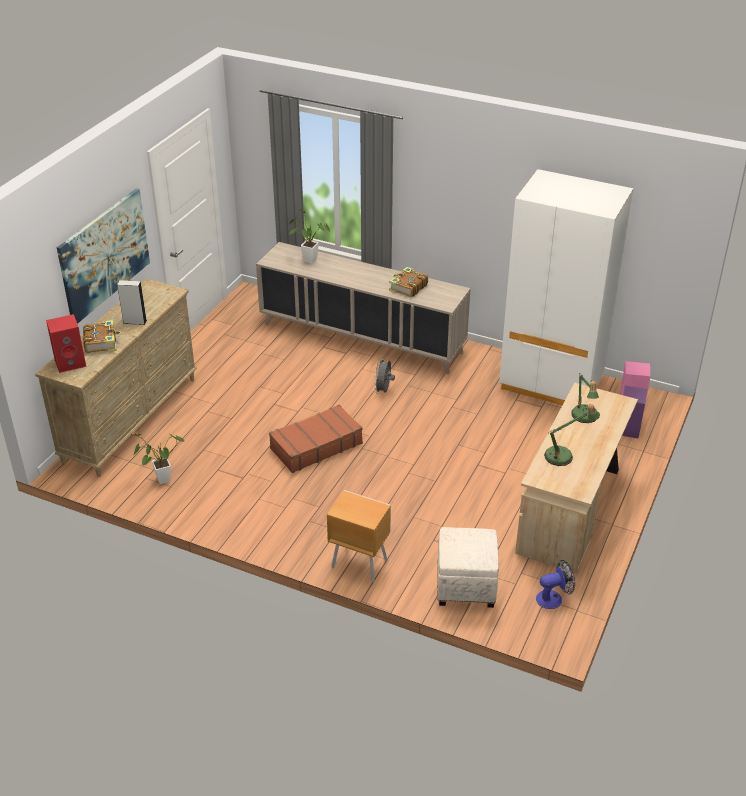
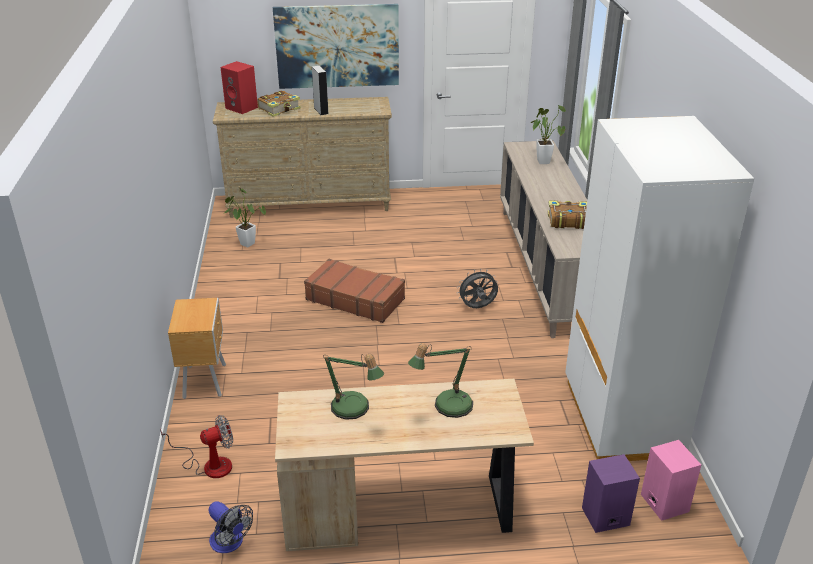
camera: 60 degrees right, 5 degrees down
white ottoman [437,527,499,608] -> fan [160,415,233,478]

